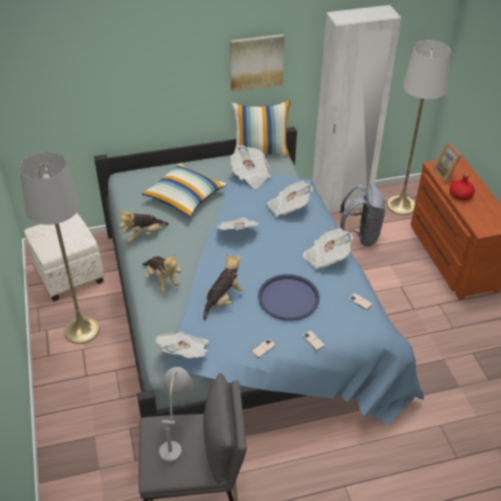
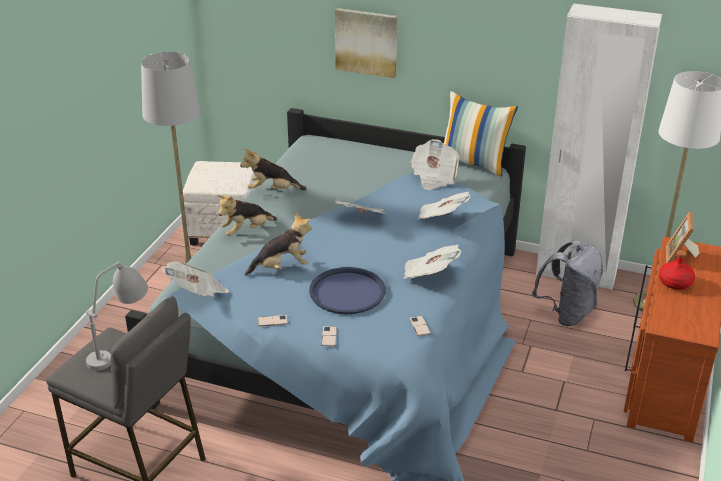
camera: 35 degrees right, 10 degrees down
pillow [142,163,227,217] -> none
plush toy [142,253,181,291] -> plush toy turned 60 degrees clockwise [217,195,277,236]
picture [230,34,284,92] -> picture moved to [335,8,397,78]

